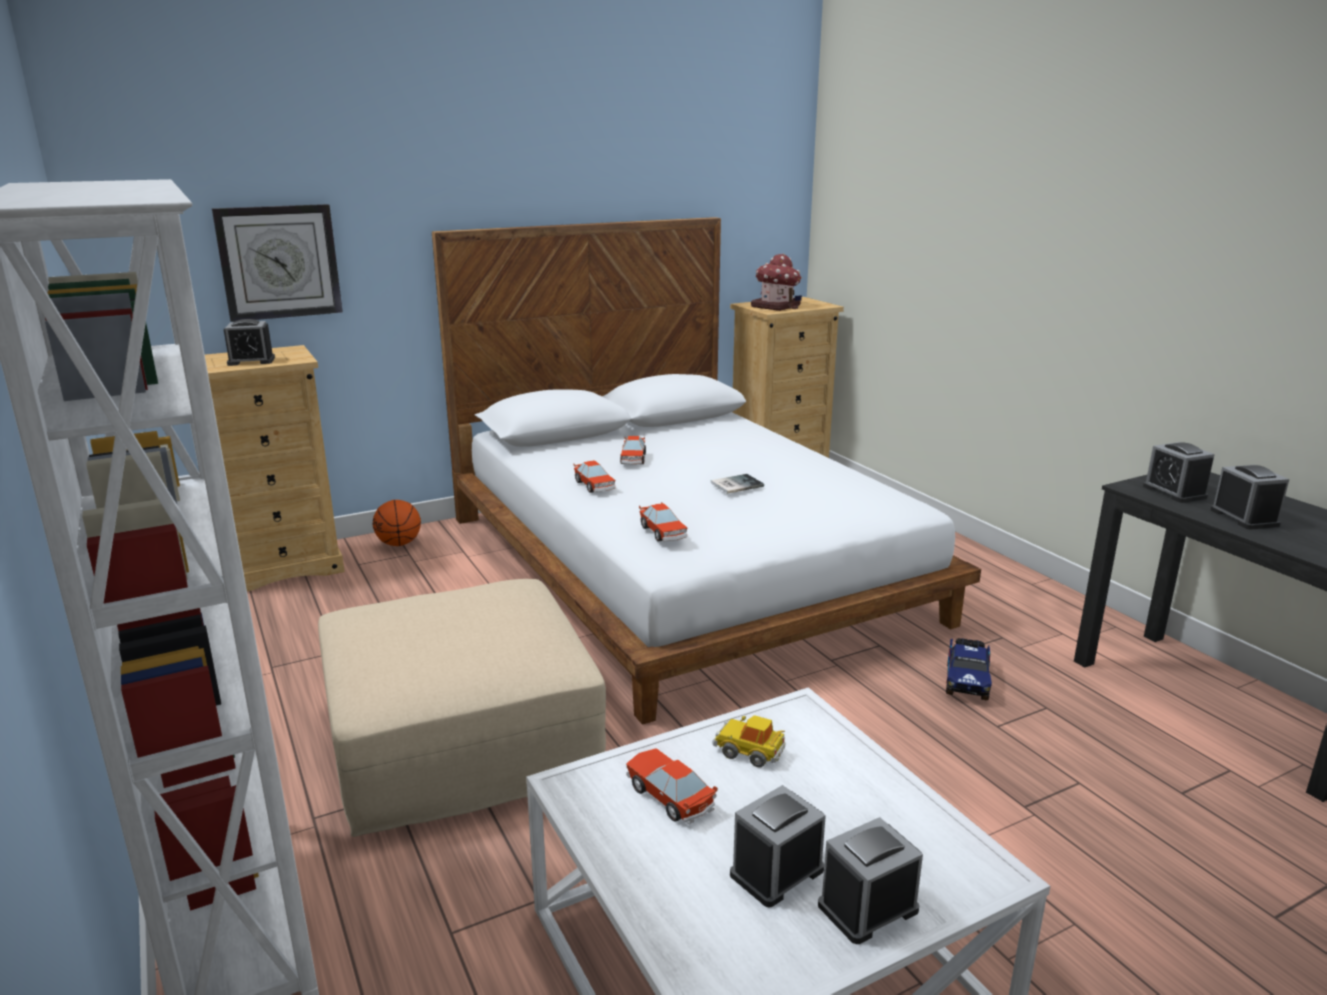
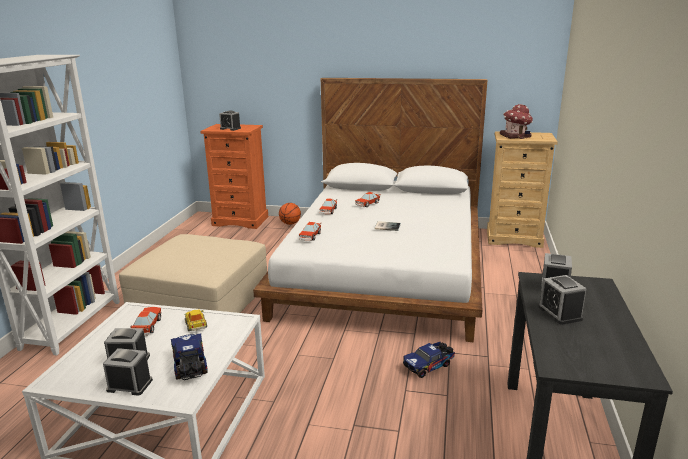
camera: 40 degrees right, 0 degrees up
beige dresser [205,345,345,591] -> orange dresser [200,124,268,229]
wall clock [212,204,343,322] -> none
alarm clock [1210,465,1289,530] -> alarm clock turned 135 degrees clockwise [538,275,586,325]
none -> toy truck [171,334,208,380]

